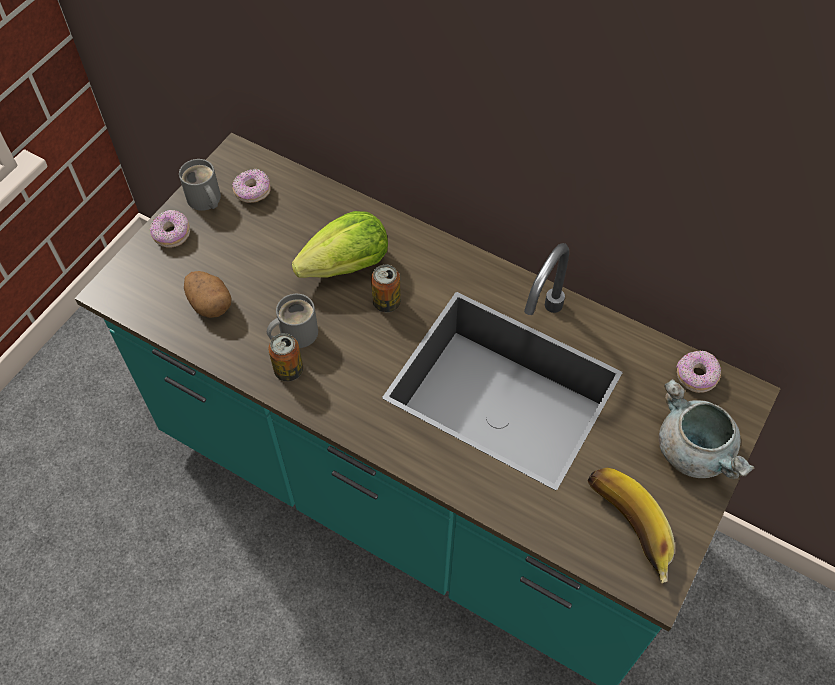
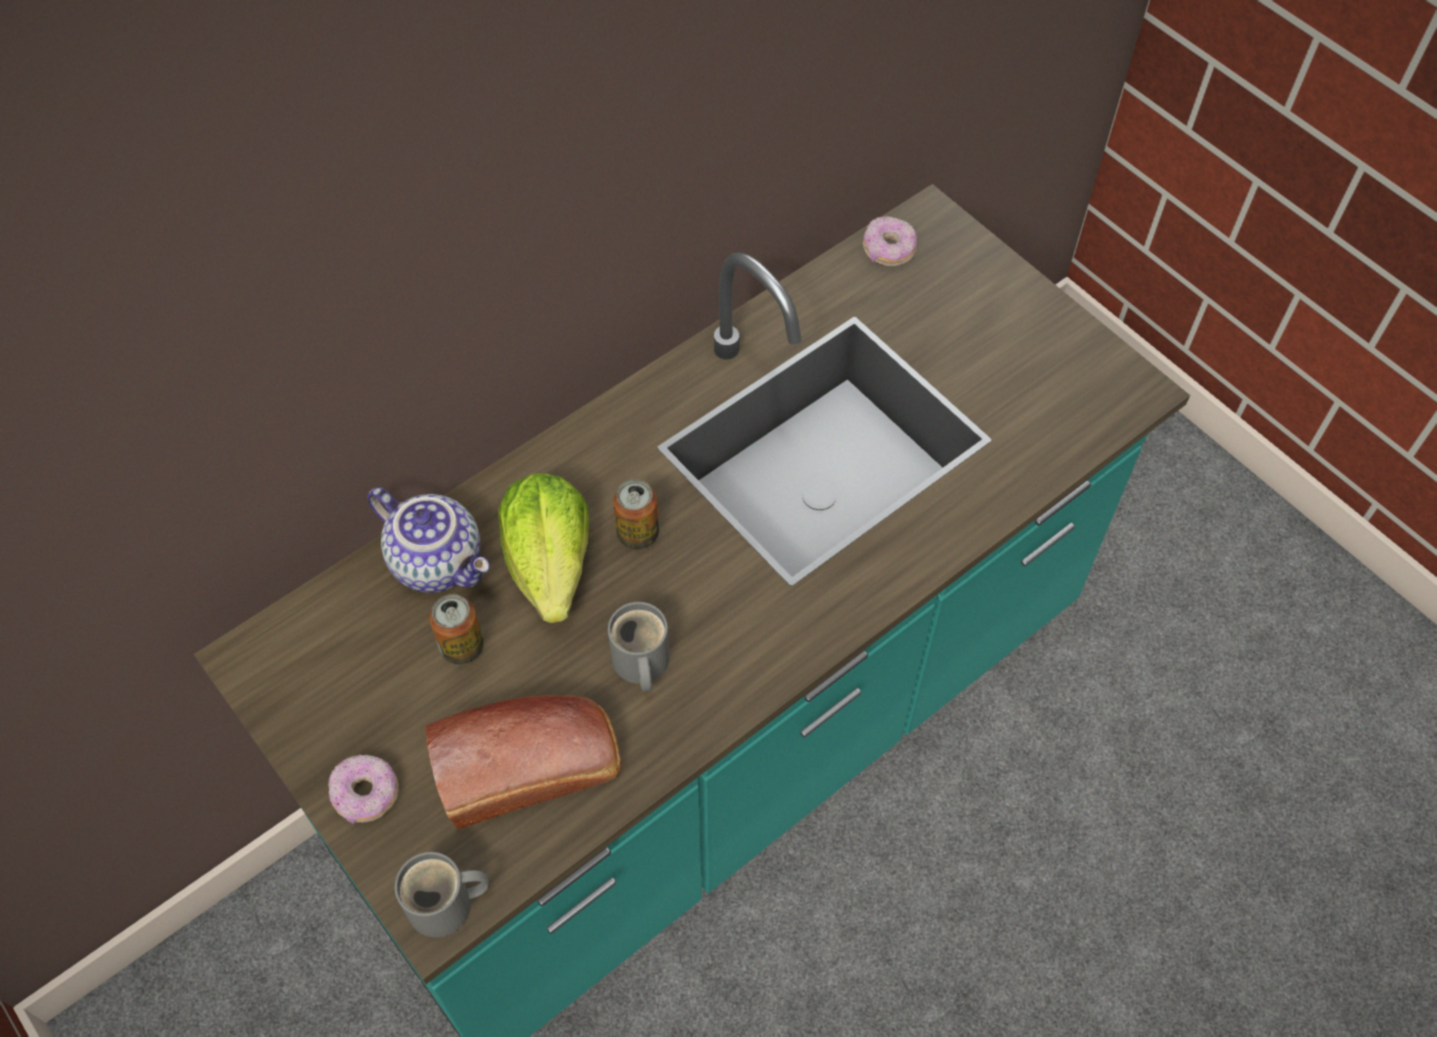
camera: 70 degrees left, 0 degrees up
grey mug [179,159,221,211] -> grey mug moved to [394,852,489,937]
potato [184,271,232,318] -> bread [425,695,621,829]
donut [232,169,271,203] -> none
can [268,333,303,381] -> can moved to [429,594,483,664]
banana [588,468,675,583] -> none
grey cooking pot [659,379,754,479] -> none
none -> teapot [367,487,489,593]

